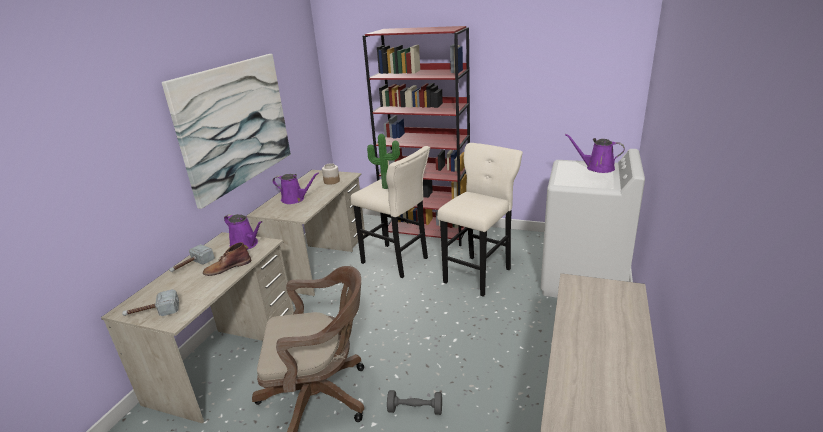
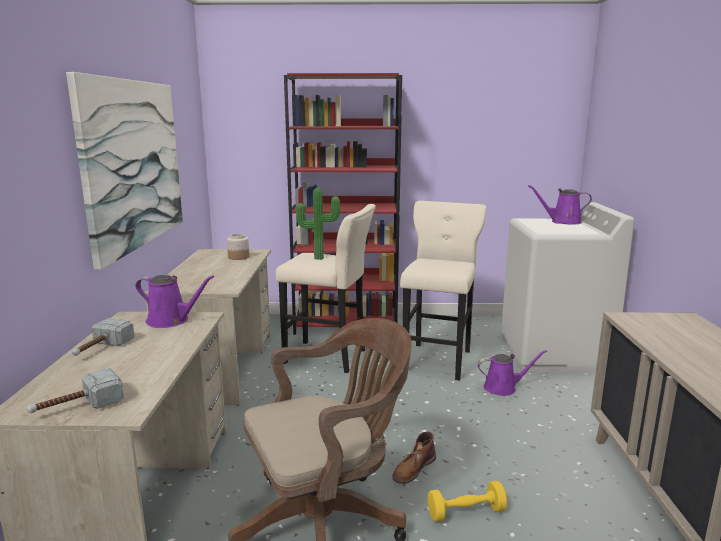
camera: 20 degrees left, 10 degrees down
brown boot [203,242,251,276] -> brown boot moved to [392,432,436,484]
purple watering can [272,173,319,204] -> purple watering can moved to [478,350,547,396]
grey dumbbell [387,390,442,415] -> yellow dumbbell [428,481,507,522]

